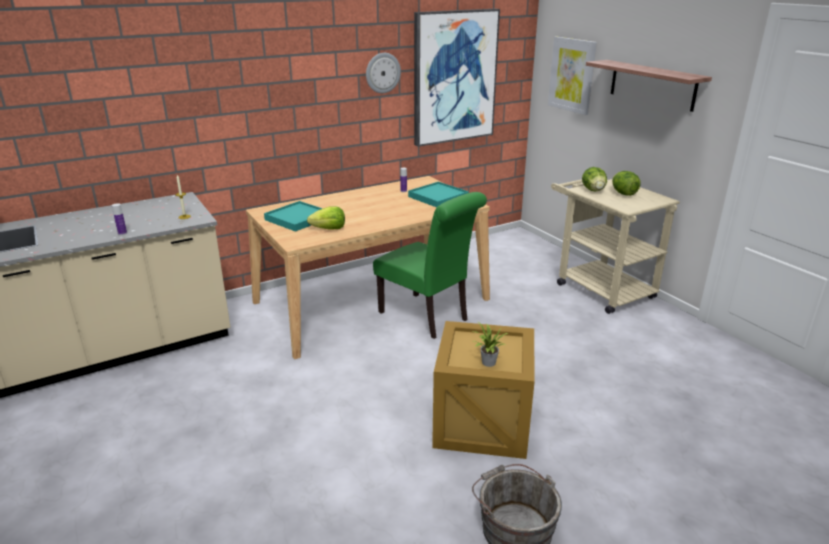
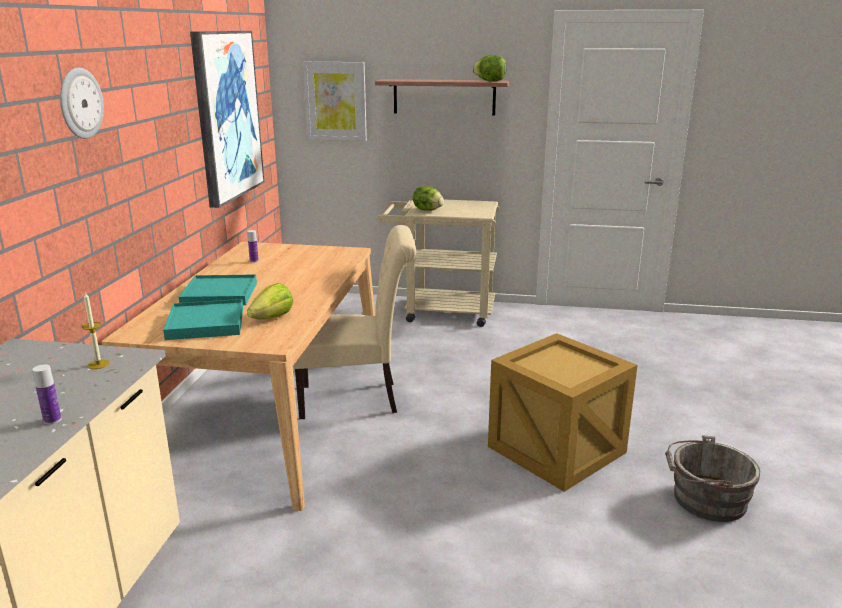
camera: 50 degrees left, 5 degrees down
wall clock [366,53,401,93] -> wall clock moved to [60,68,104,139]
green chair [373,192,487,339] -> beige chair [293,225,416,419]
turquoise tray [408,182,468,207] -> turquoise tray moved to [179,274,257,305]
potted plant [471,321,508,367] -> none
lettuce [612,171,641,196] -> lettuce moved to [473,55,507,81]

